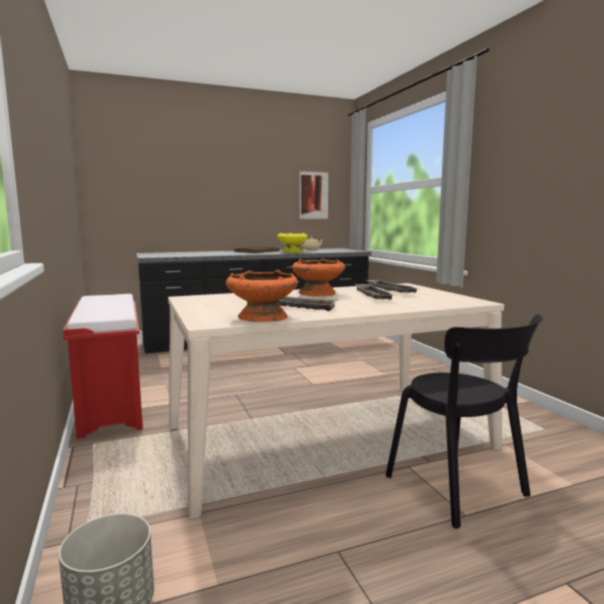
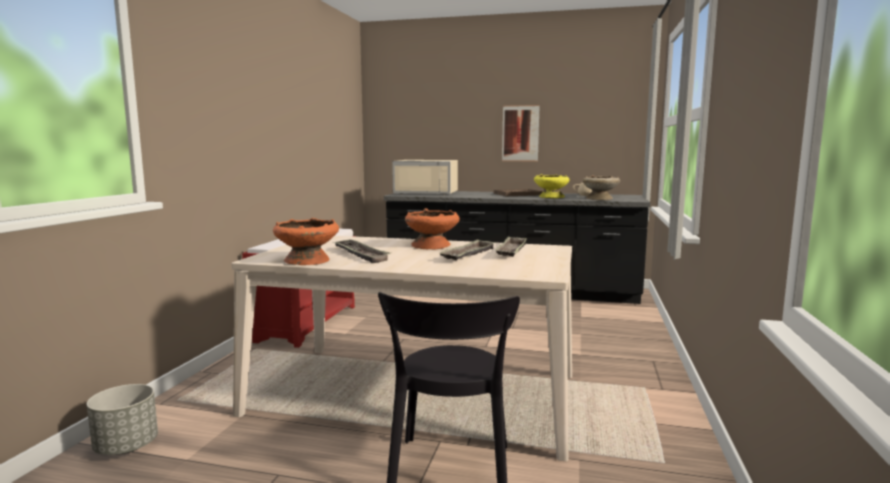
camera: 35 degrees right, 0 degrees up
picture [300,171,329,219] -> picture moved to [502,105,540,161]
none -> beige microwave [392,160,458,195]
none -> beige bowl [583,175,620,200]

